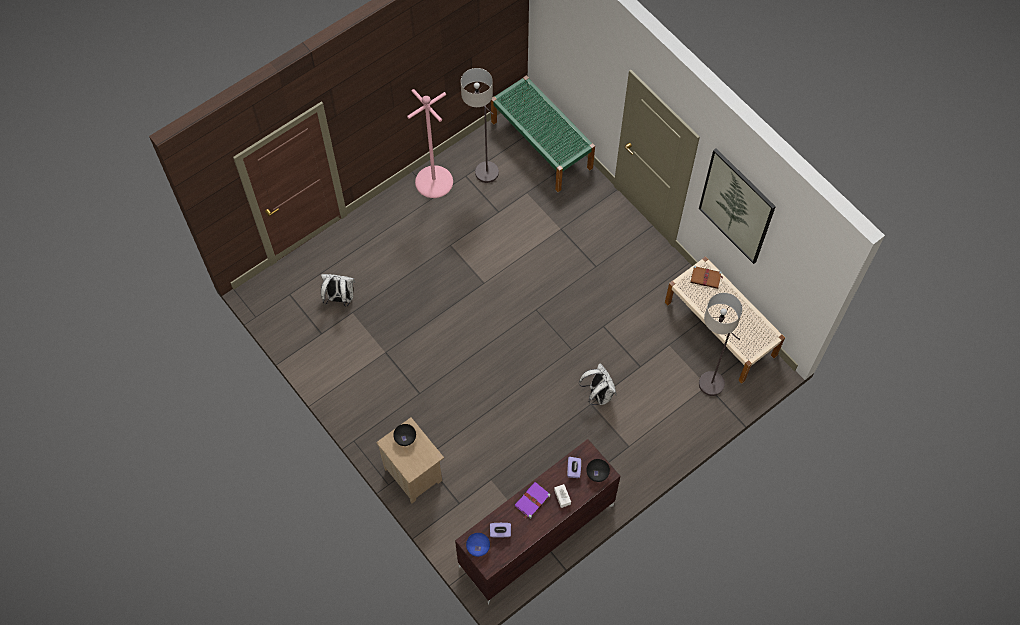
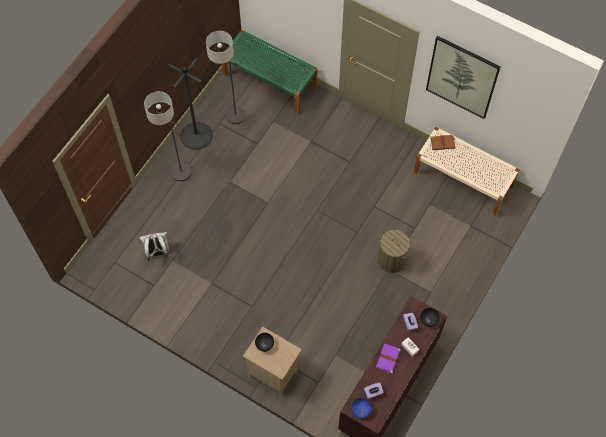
camera: 20 degrees left, 0 degrees up
pink clothes rack [407,89,453,198] -> black clothes rack [168,58,213,150]
white backpack [579,363,616,405] -> laundry basket [378,230,410,273]
grey floor lamp [699,293,742,396] -> grey floor lamp moved to [144,91,192,181]

